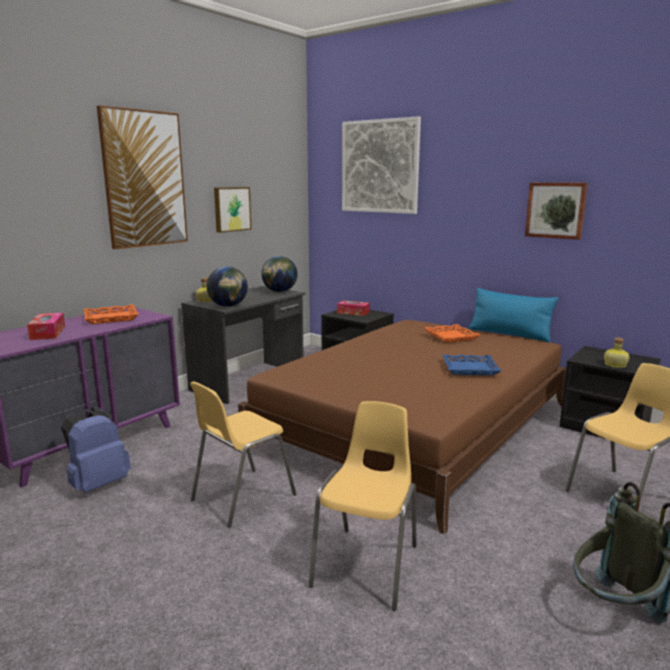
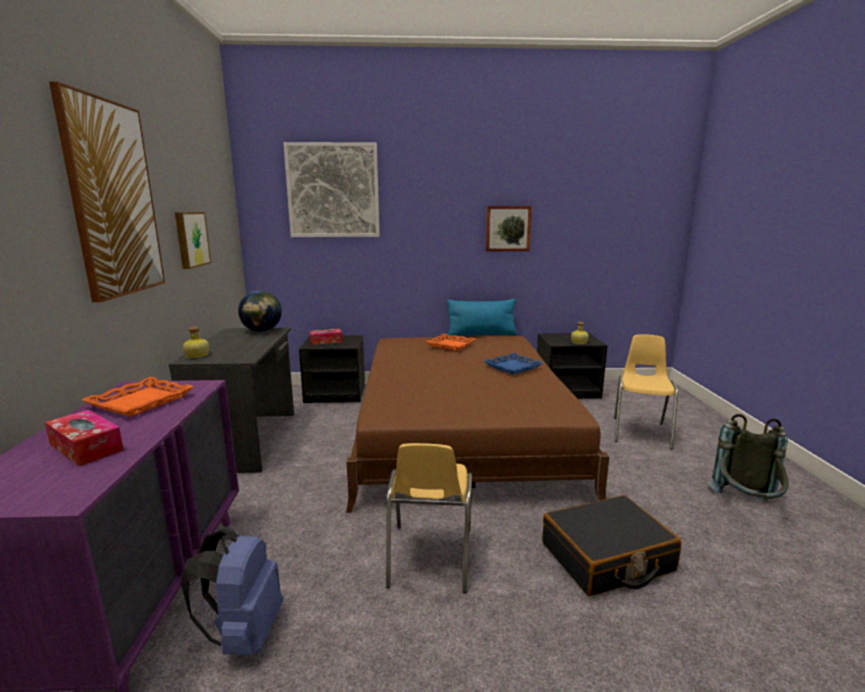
camera: 40 degrees left, 0 degrees up
globe [207,266,248,307] -> none
yellow chair [309,401,417,611] -> black suitcase [542,495,681,596]

